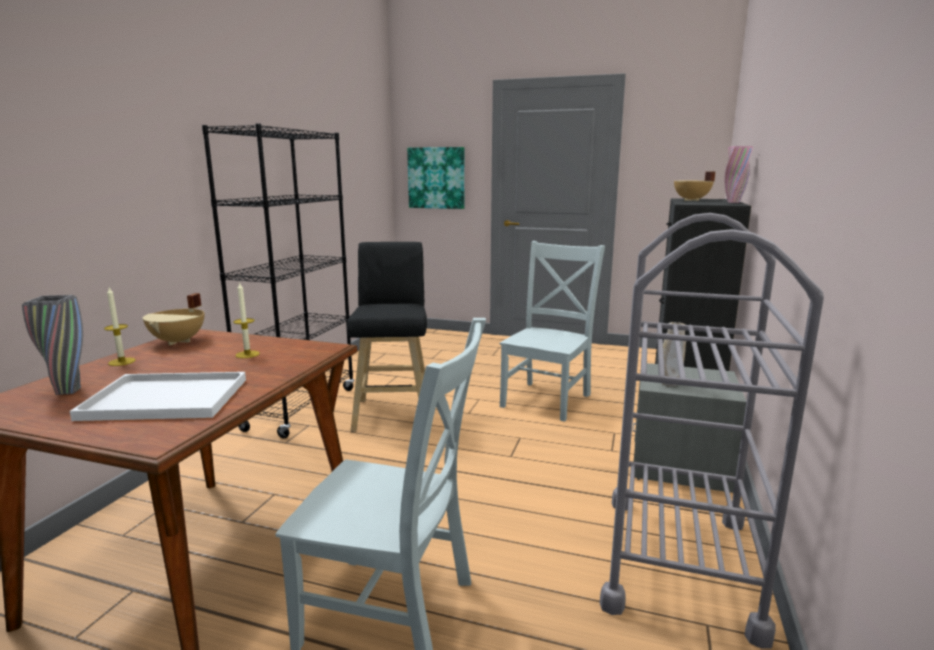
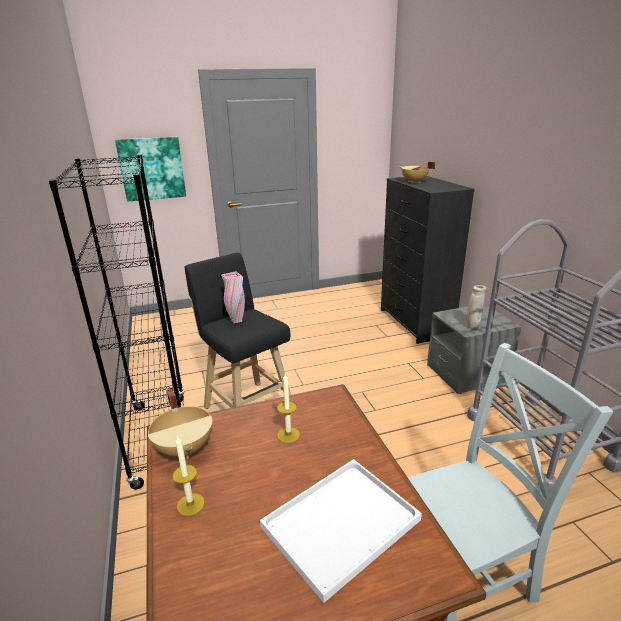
camera: 35 degrees left, 10 degrees up
grey vase [22,295,83,395] -> none
grey chair [500,241,605,422] -> none
pink vase [725,146,753,203] -> pink vase moved to [221,271,245,324]

